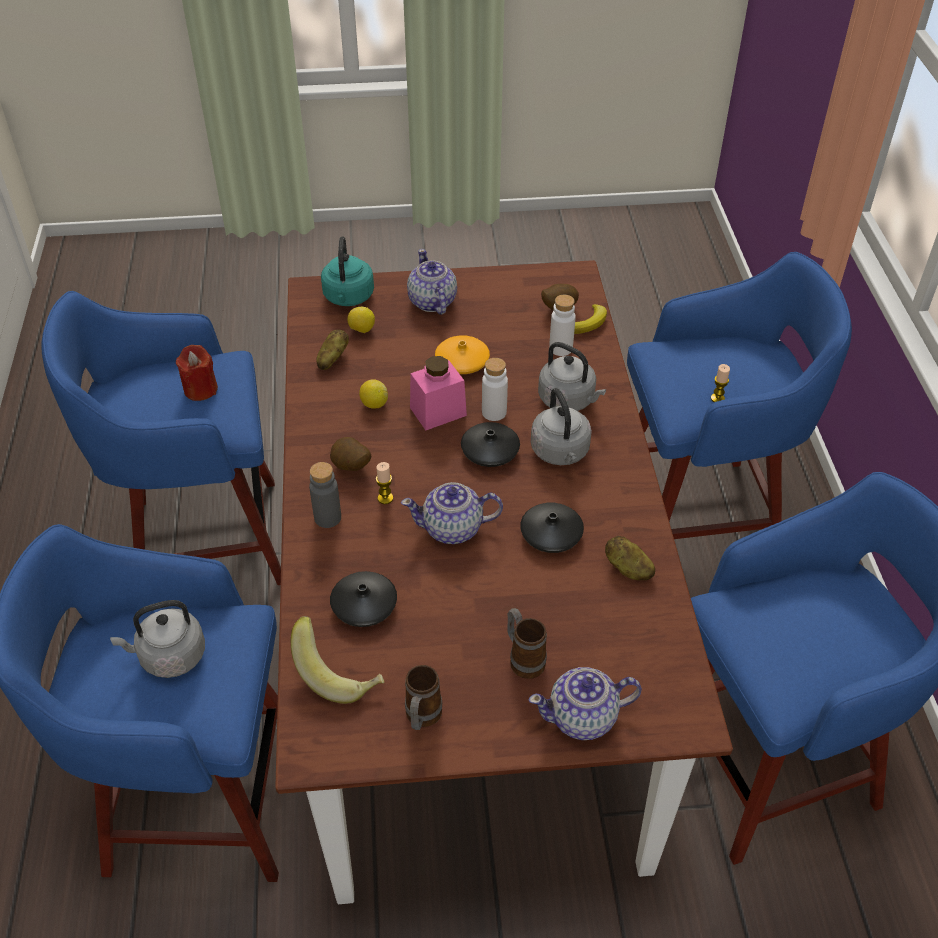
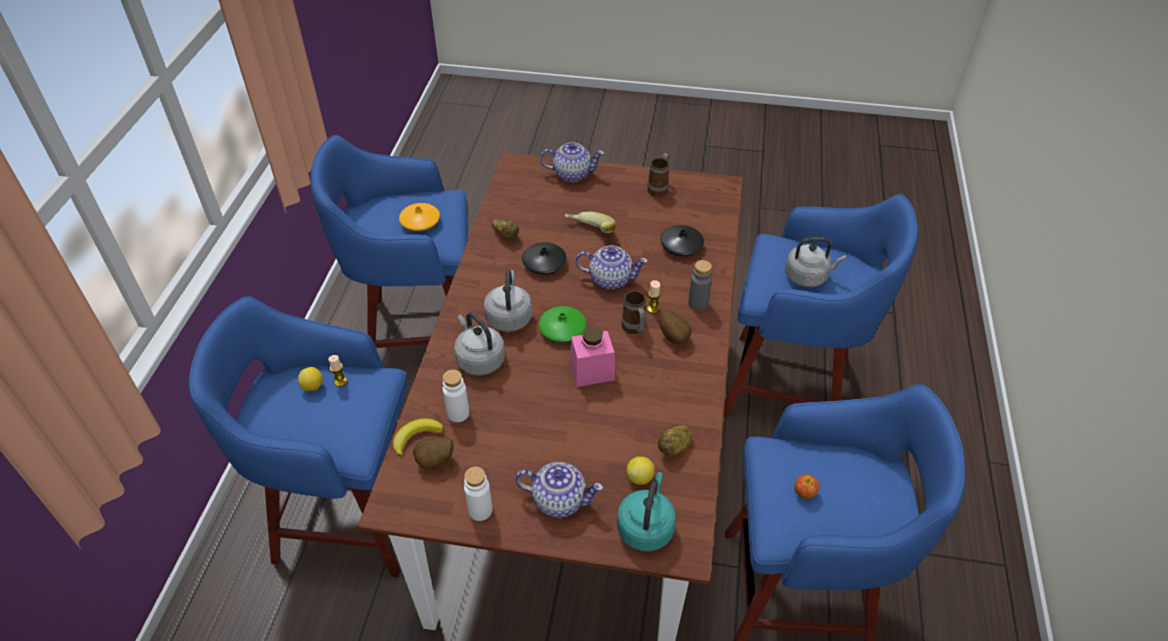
camera: 165 degrees left, 0 degrees up
red candle [176,345,218,401] -> apple [794,474,819,499]
banana [291,616,385,704] -> banana moved to [565,211,616,233]
lemon [359,379,388,409] -> lemon moved to [298,367,323,391]
teapot [407,249,457,315] -> teapot turned 75 degrees counterclockwise [515,462,603,518]
orange vase [435,335,490,374] -> orange vase moved to [399,203,440,231]
black vase [461,422,520,467] -> green vase [539,306,586,343]
white bottle [482,358,508,421] -> white bottle moved to [464,466,493,521]
mug [507,608,547,679] -> mug moved to [621,291,646,334]

